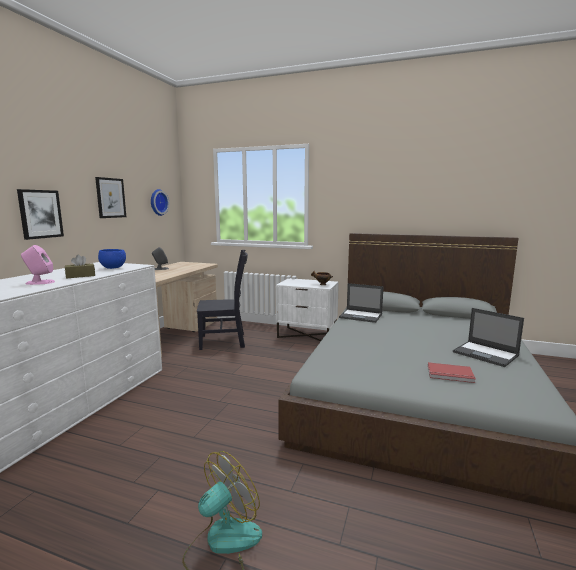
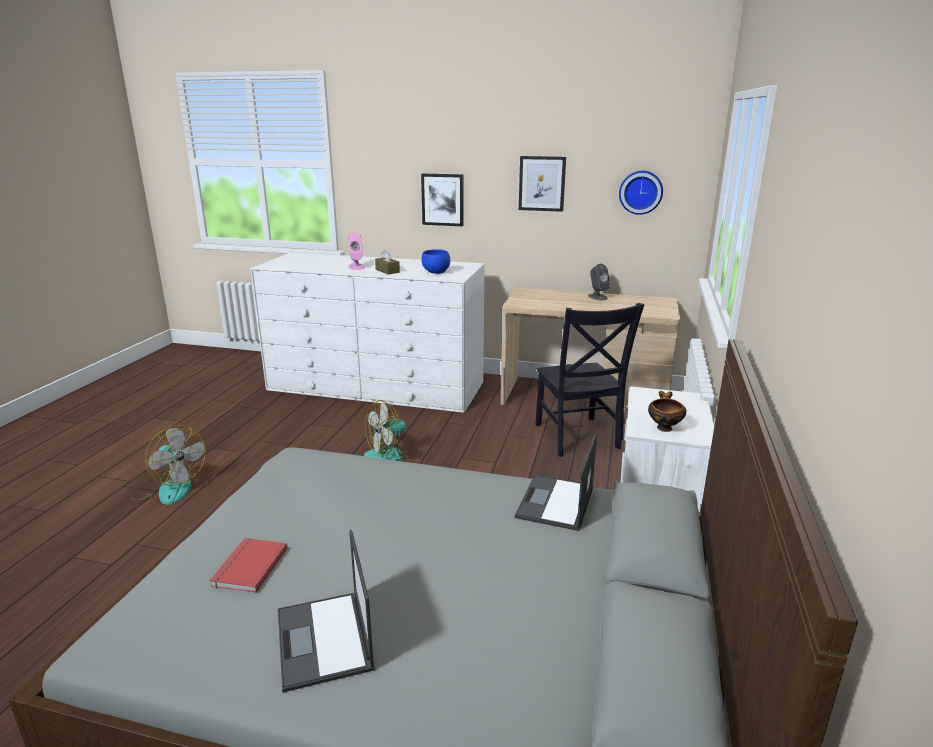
camera: 85 degrees right, 10 degrees up
laptop [453,308,524,367] -> laptop turned 60 degrees counterclockwise [278,530,375,692]
none -> fan [364,400,420,461]

